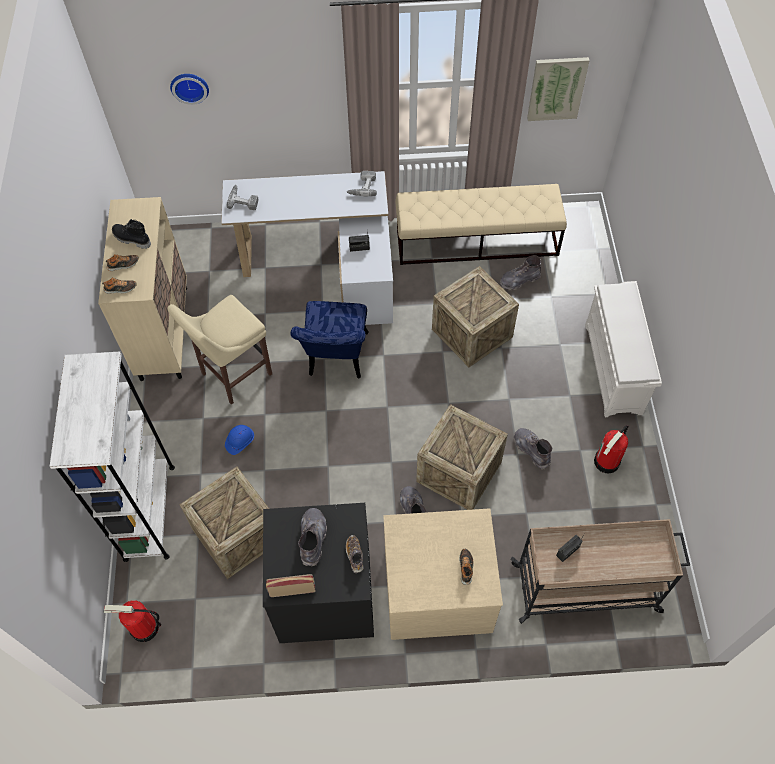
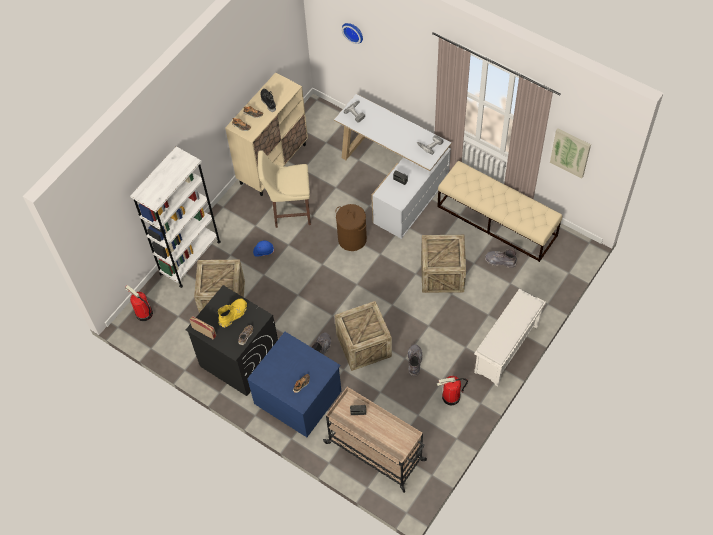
camera: 40 degrees right, 0 degrees up
blue chair [291,301,369,379] -> brown laundry basket [335,204,367,251]
grey boot [298,508,327,566] -> yellow boot [218,298,247,328]
beige dresser [383,508,503,640] -> blue dresser [247,332,341,437]

